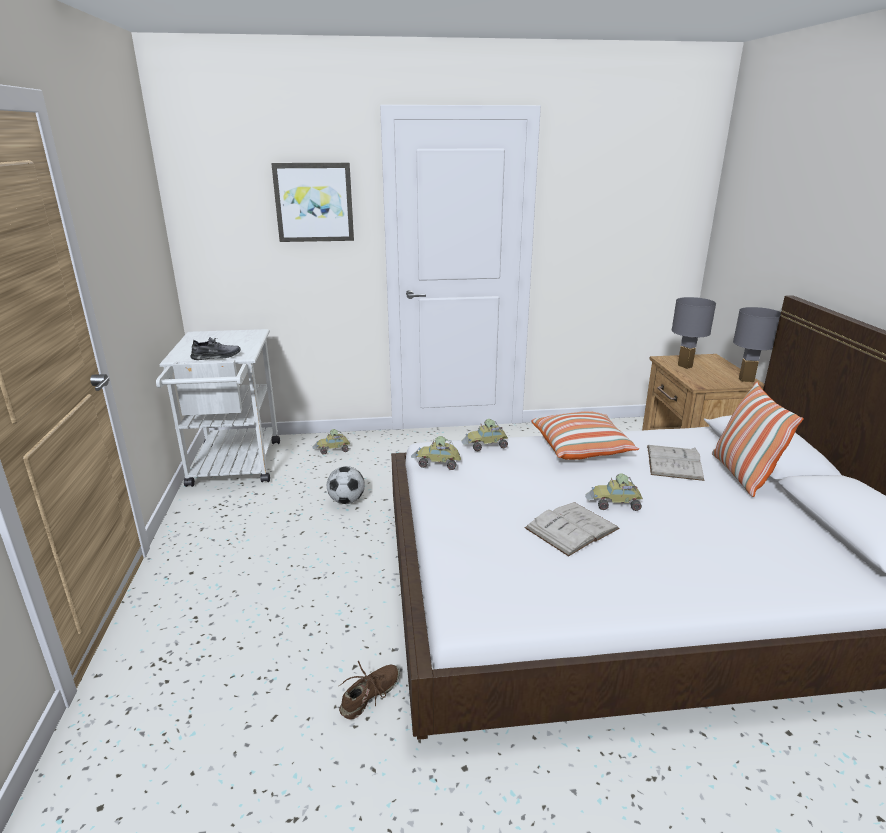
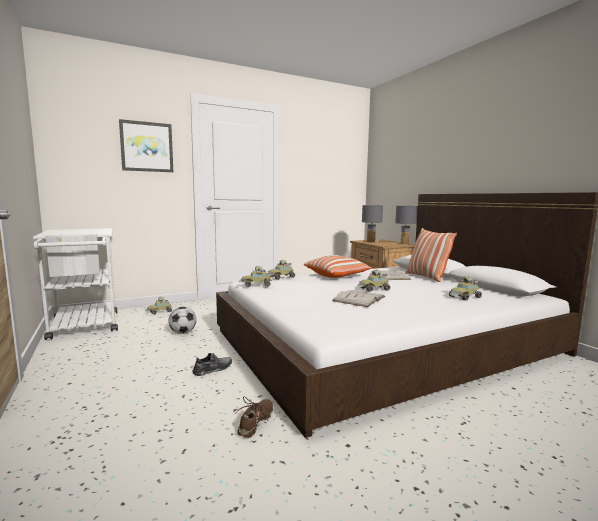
camera: 20 degrees left, 15 degrees down
grey shoe [190,337,241,360] -> grey shoe moved to [192,353,232,376]
none -> toy car [449,276,482,301]

